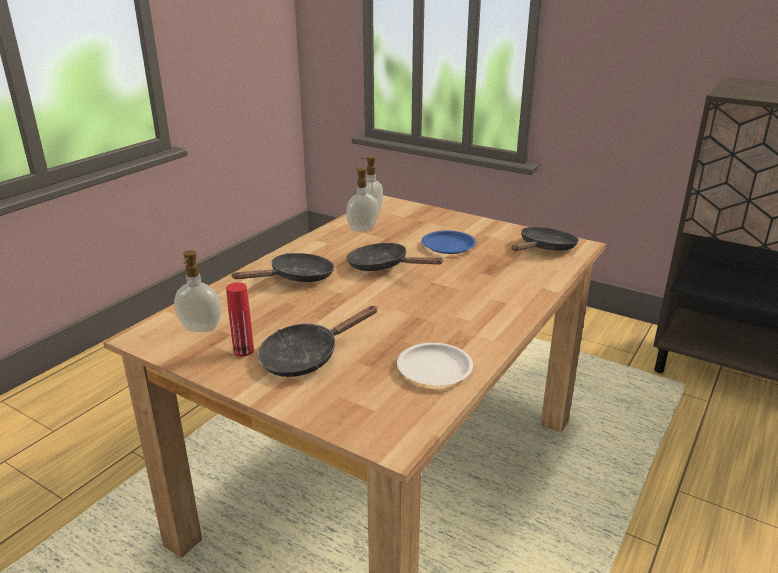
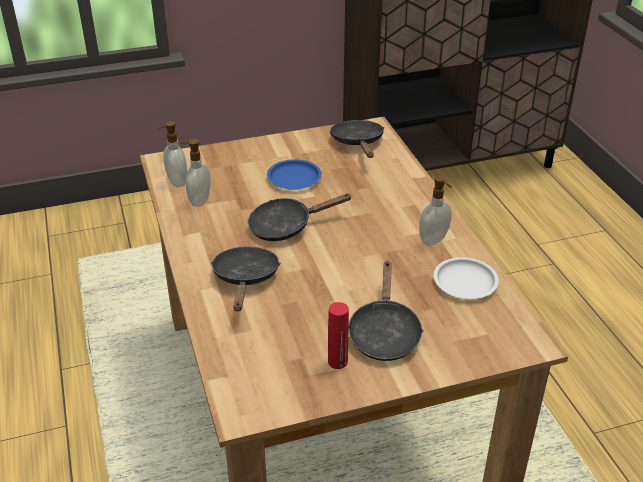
camera: 50 degrees left, 10 degrees up
soap dispenser [174,250,221,332] -> soap dispenser moved to [419,175,452,246]

